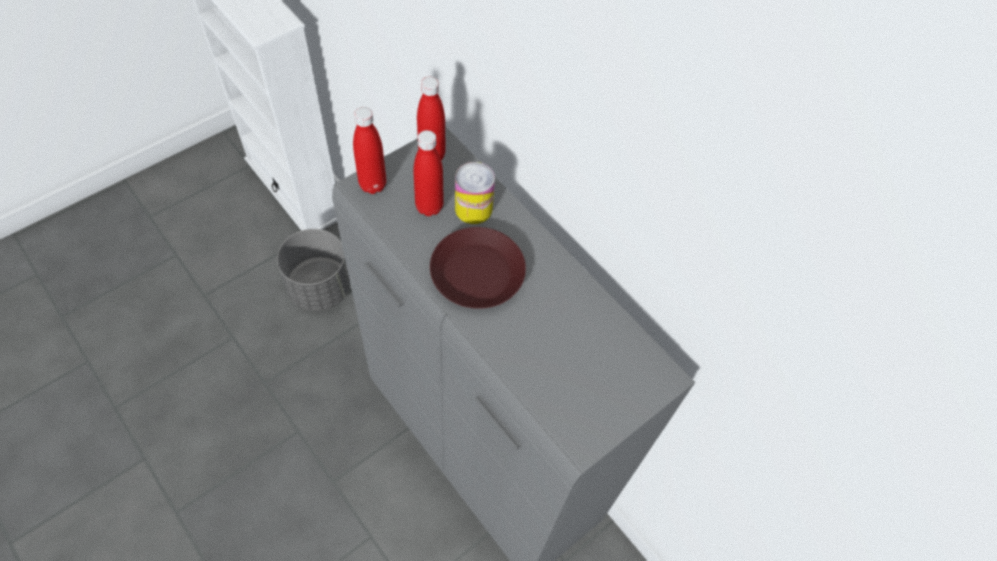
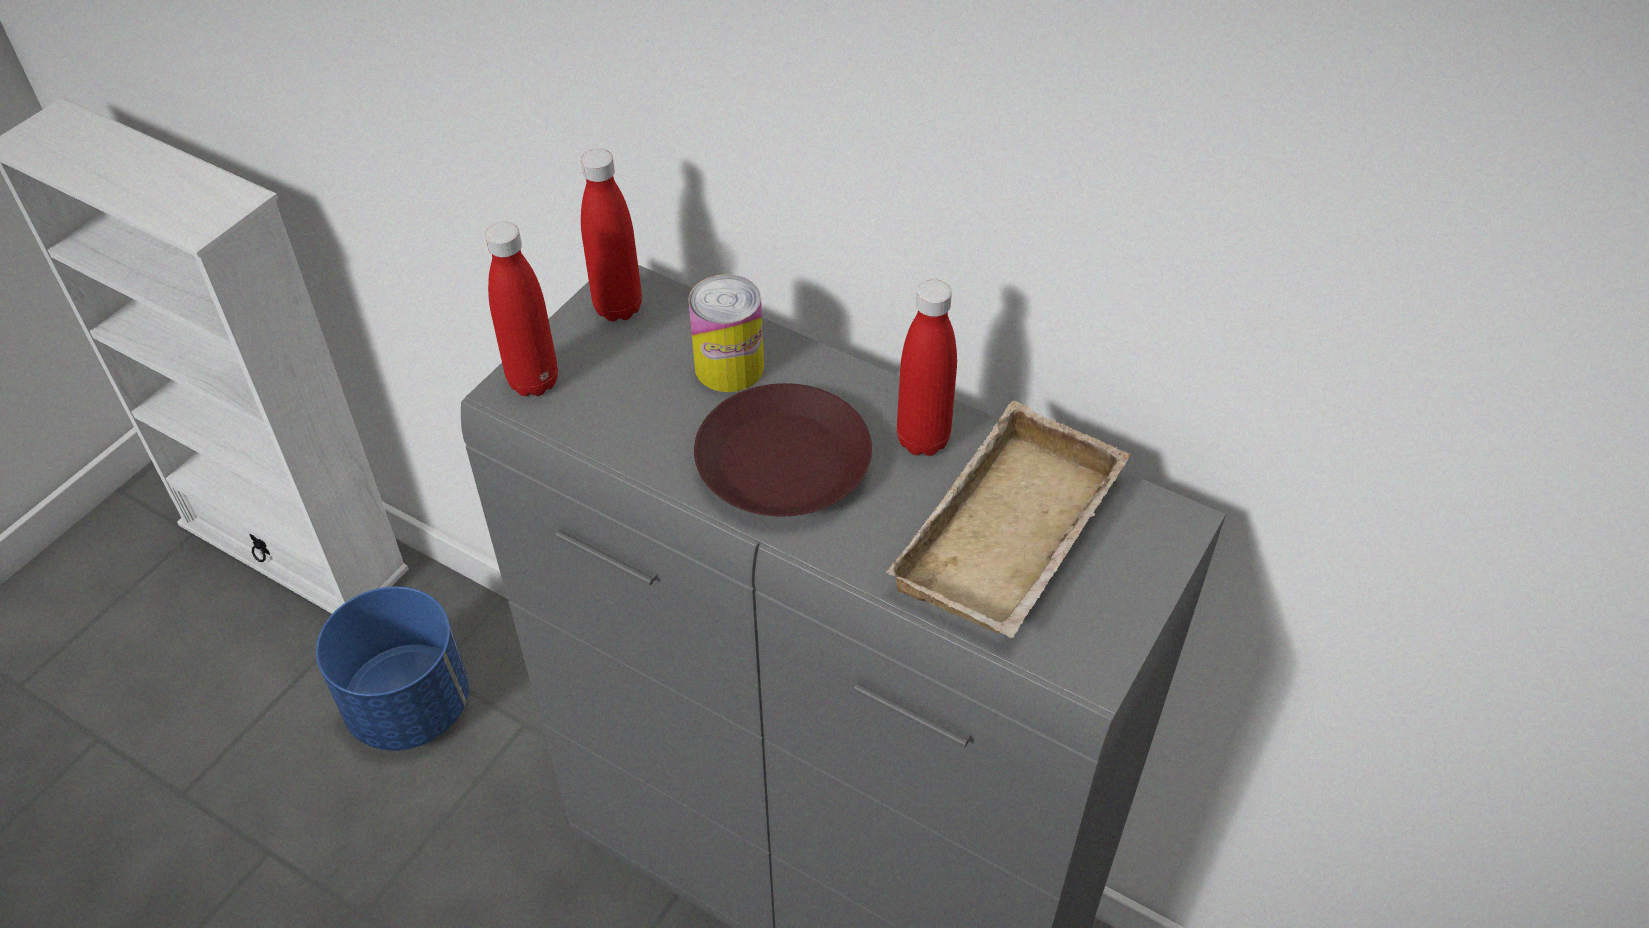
camera: 15 degrees left, 10 degrees down
grey planter [277,229,350,311] -> blue planter [316,586,469,751]
red bottle [414,130,444,216] -> red bottle moved to [897,279,957,456]
none -> beige tray [886,400,1131,638]

